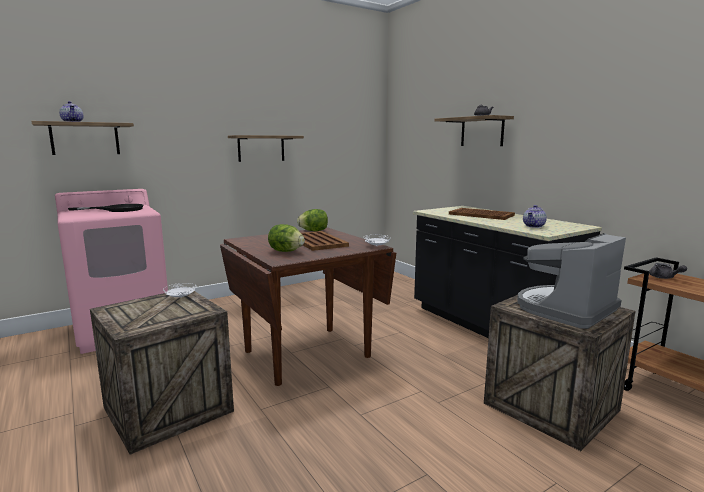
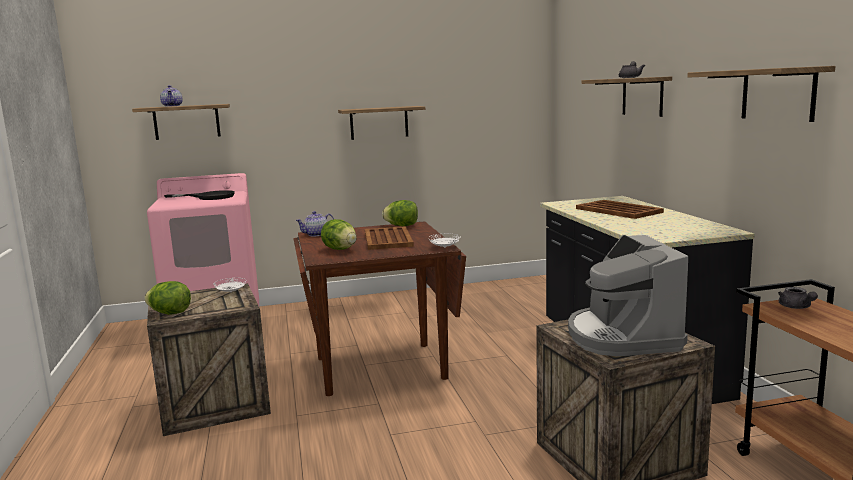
camera: 20 degrees right, 0 degrees up
coffee machine [517,233,626,329] -> coffee machine turned 75 degrees counterclockwise [568,235,688,356]
teapot [523,205,547,228] -> teapot moved to [296,211,334,236]
none -> lettuce [144,281,191,315]
none -> shelf [687,66,835,122]

